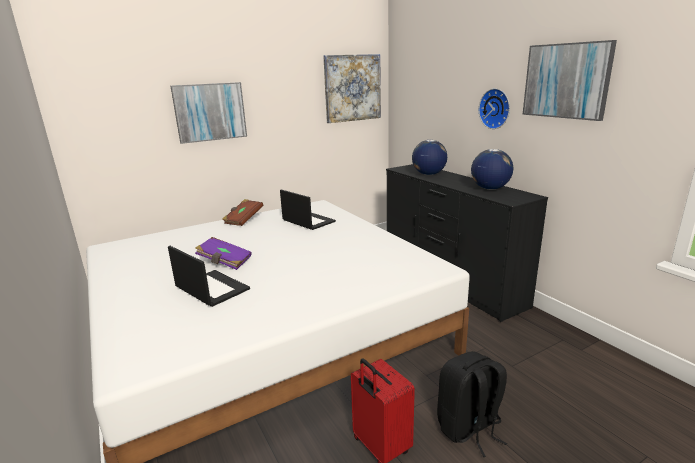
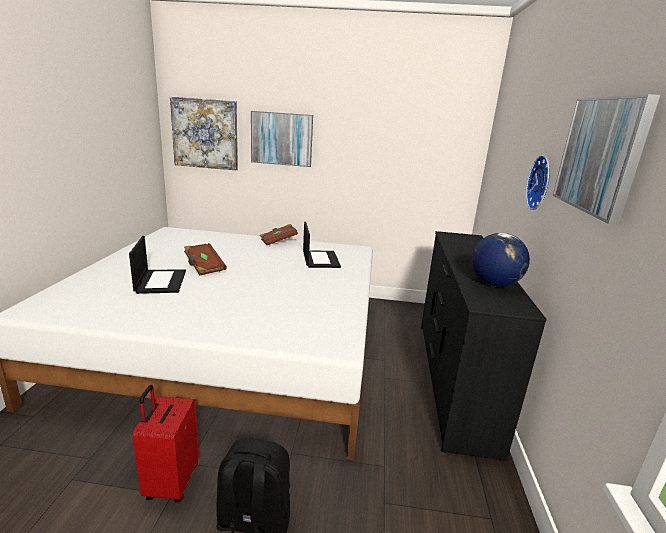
camera: 35 degrees right, 0 degrees up
purple book [195,237,252,270] -> brown book [184,243,227,276]
picture [323,54,381,123] -> picture moved to [170,97,238,170]
globe [412,140,447,175] -> none

